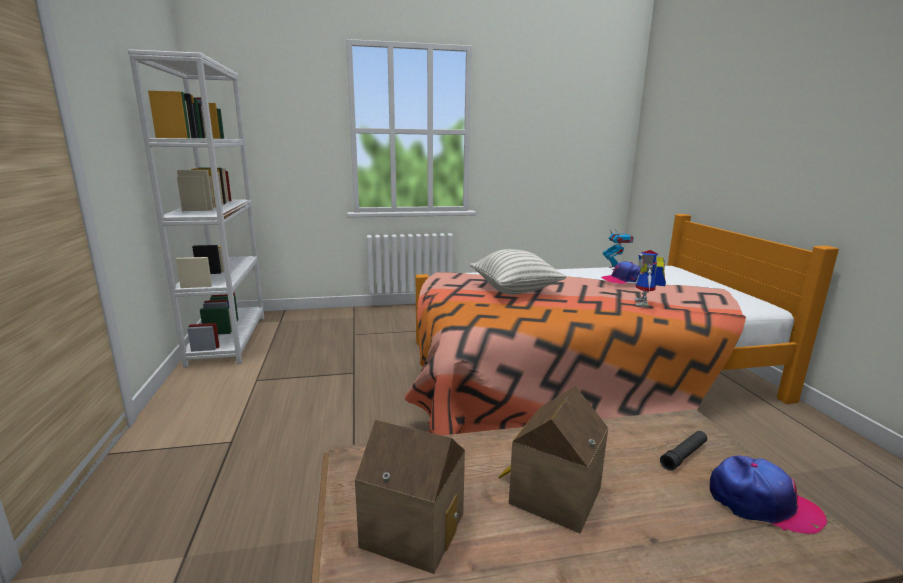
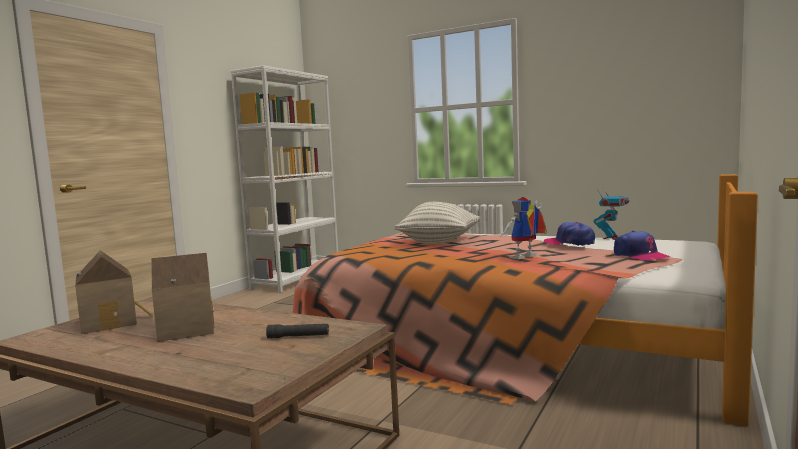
camera: 40 degrees right, 10 degrees down
cap [710,456,827,534] -> cap moved to [614,231,671,260]

